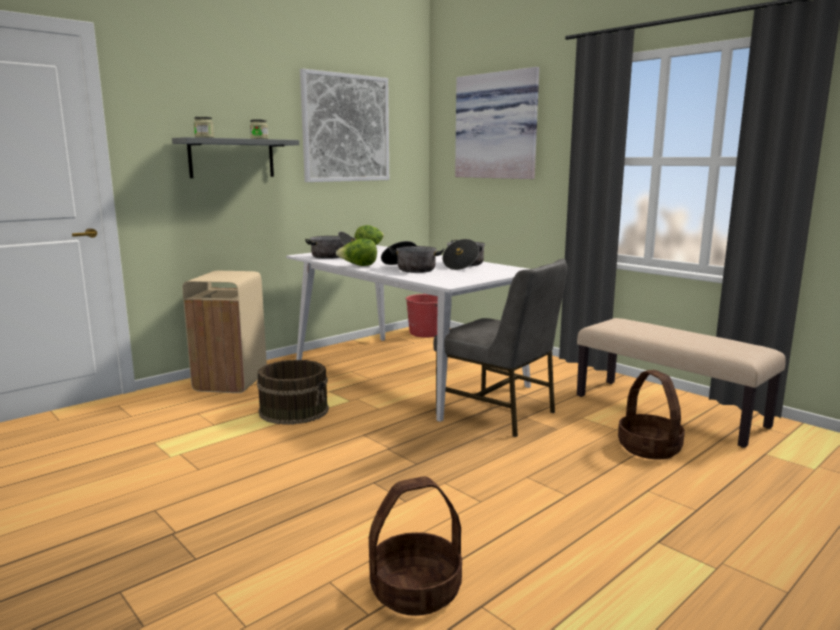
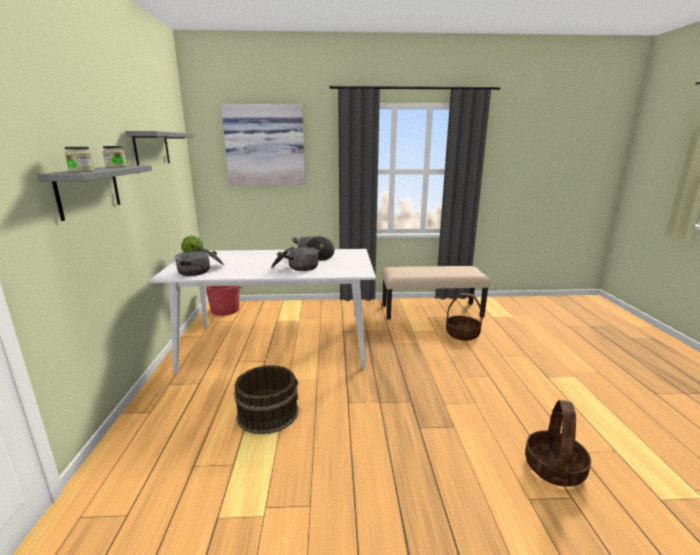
camera: 50 degrees left, 5 degrees up
beige trash can [182,271,267,393] -> none
picture [300,69,389,182] -> grey shelf [125,131,194,165]
lettuce [336,238,377,266] -> none
grey chair [433,259,568,437] -> none

